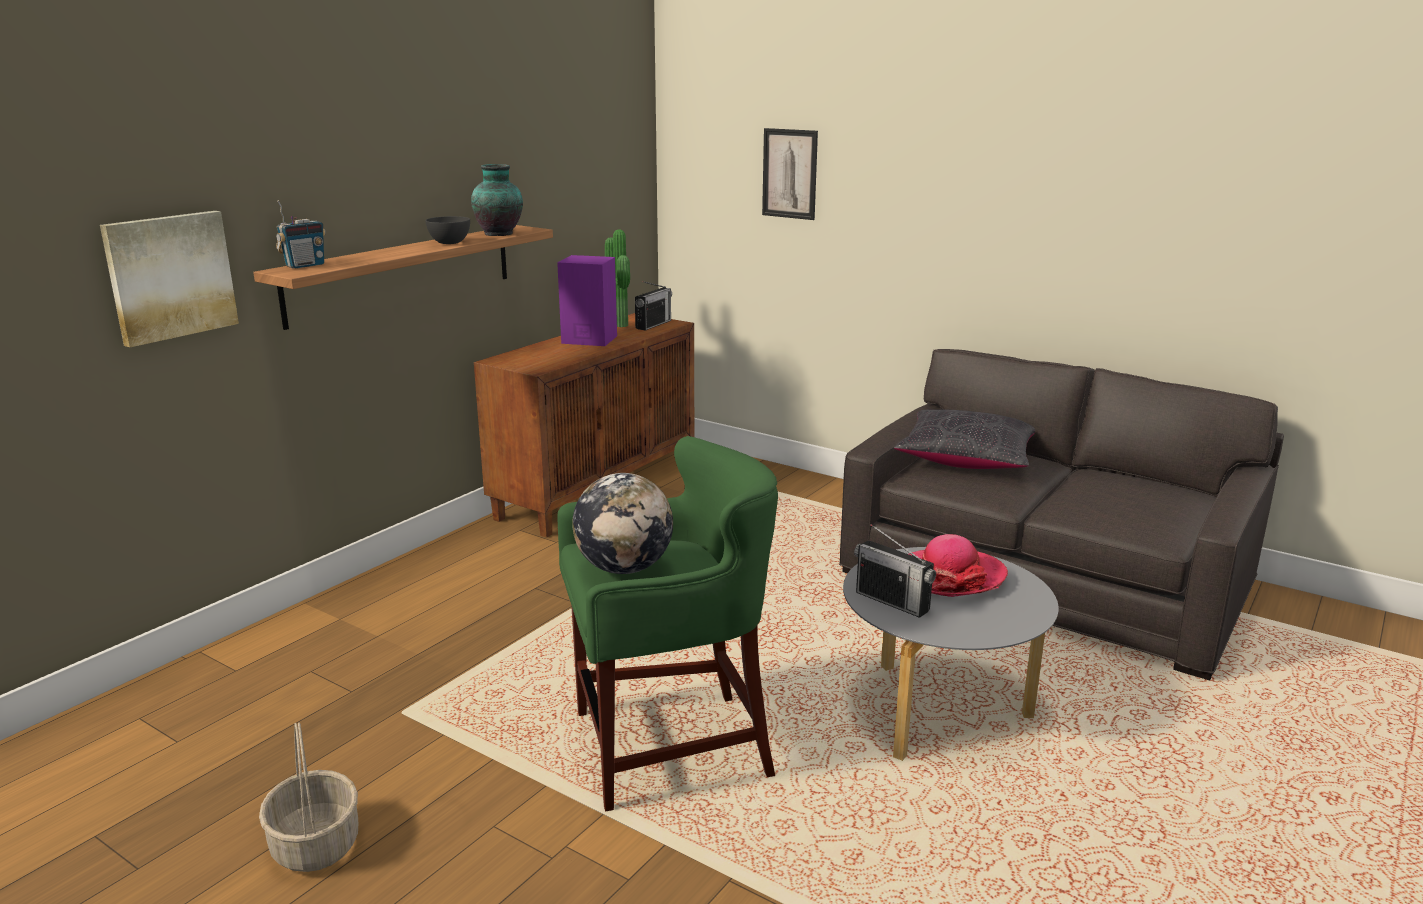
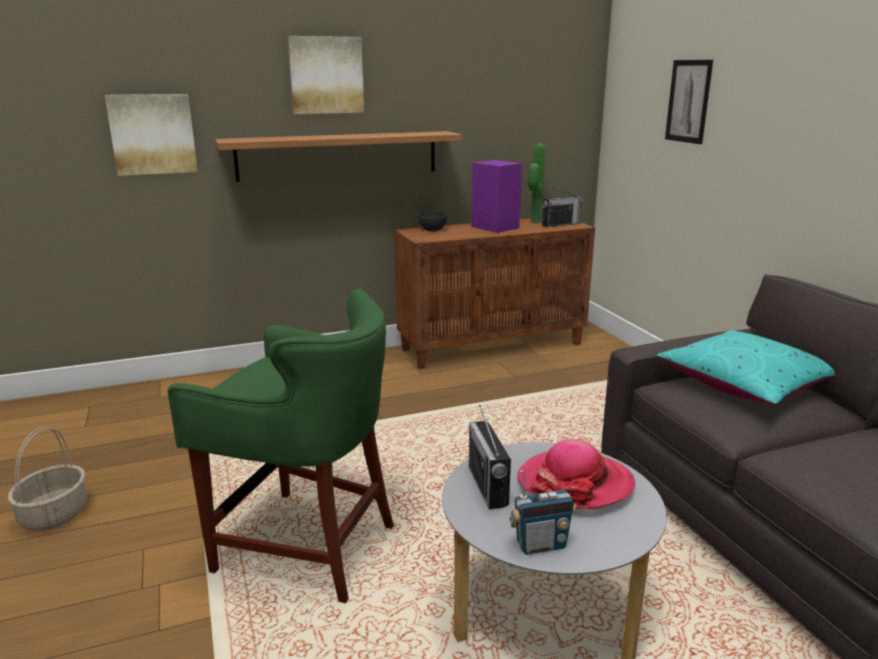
camera: 35 degrees right, 0 degrees up
radio [276,200,326,269] -> radio moved to [509,470,576,555]
grey bowl [425,216,470,244] -> grey bowl moved to [418,212,448,231]
vase [471,164,523,236] -> none
globe [572,473,673,574] -> none
black pillow [894,409,1035,469] -> turquoise pillow [656,330,835,405]
none -> picture [288,36,364,114]

